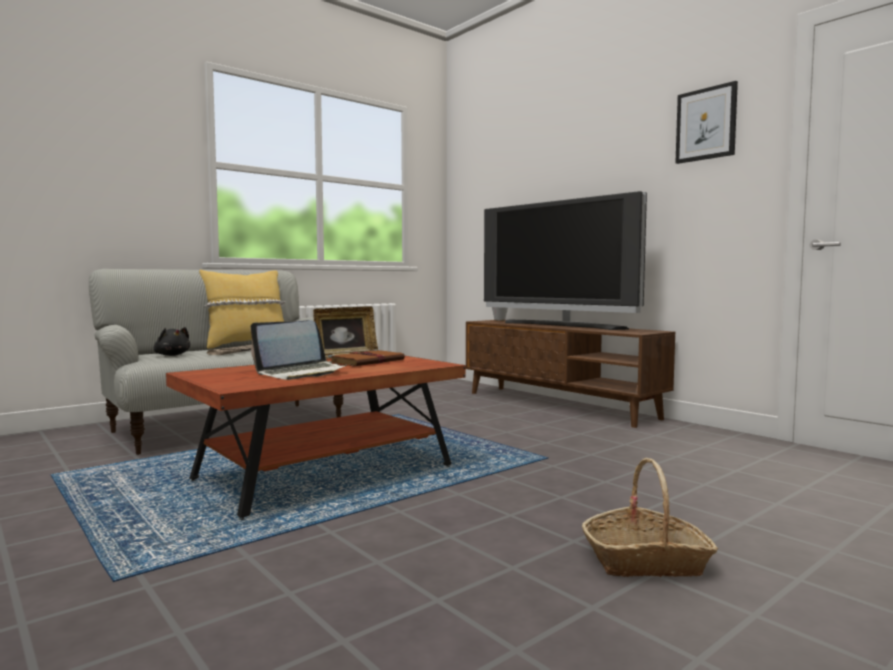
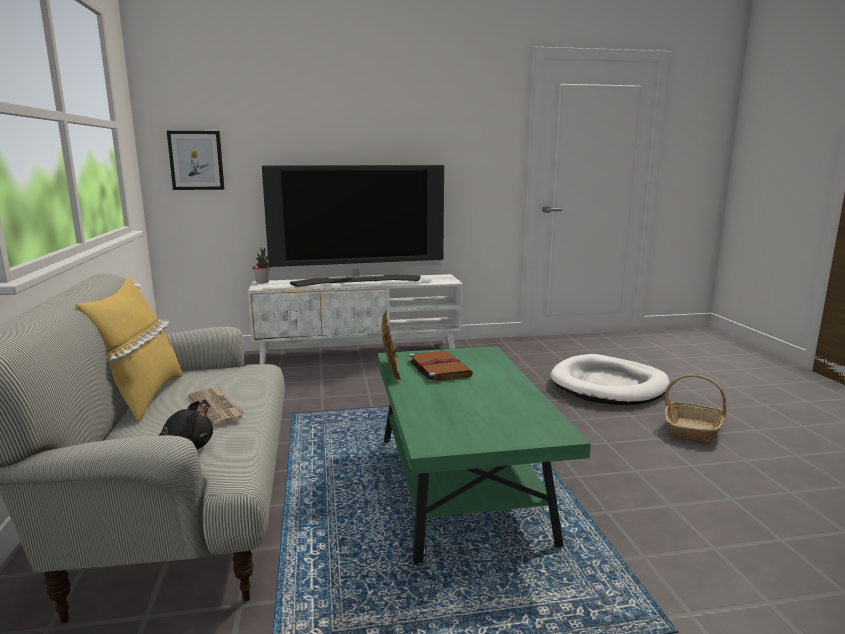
camera: 60 degrees left, 10 degrees up
brown coffee table [166,355,466,520] -> green coffee table [377,346,591,565]
laptop [250,321,347,380] -> none
brown tv stand [466,320,675,428] -> white tv stand [248,274,463,364]
picture [675,81,738,164] -> picture moved to [167,131,224,190]
none -> white dog bed [550,354,669,405]

